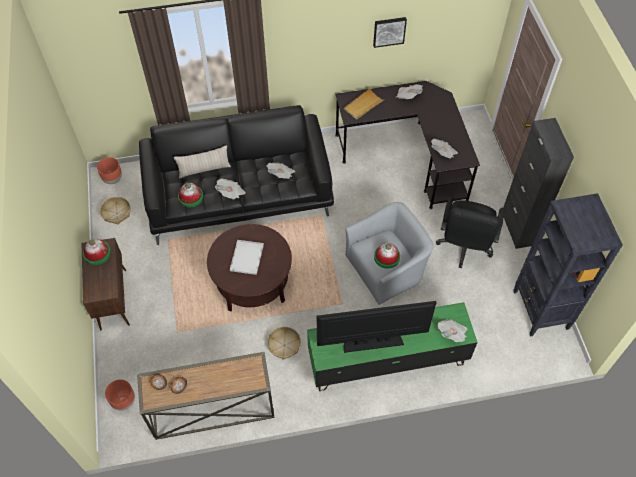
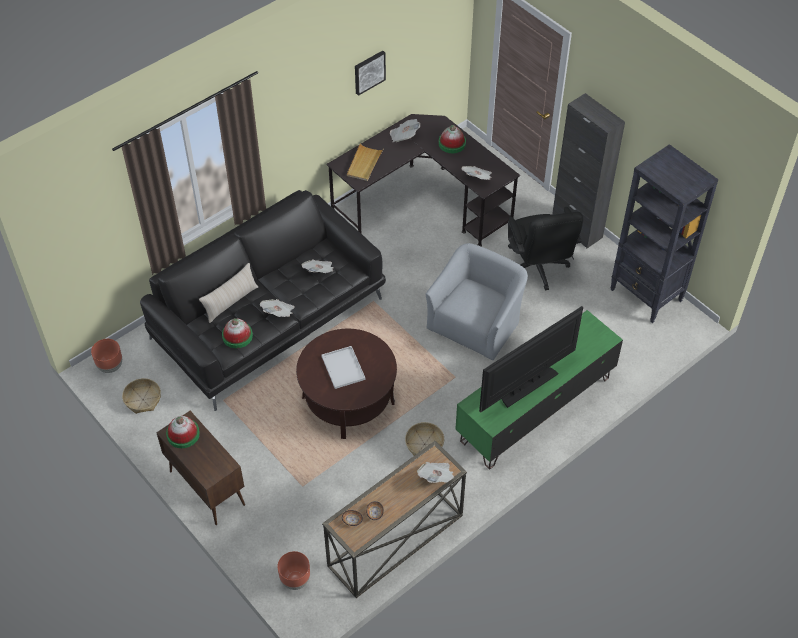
camera: 30 degrees left, 5 degrees down
hat [374,243,400,269] -> hat moved to [439,125,466,153]
newspaper [437,319,467,342] -> newspaper moved to [417,462,454,483]

